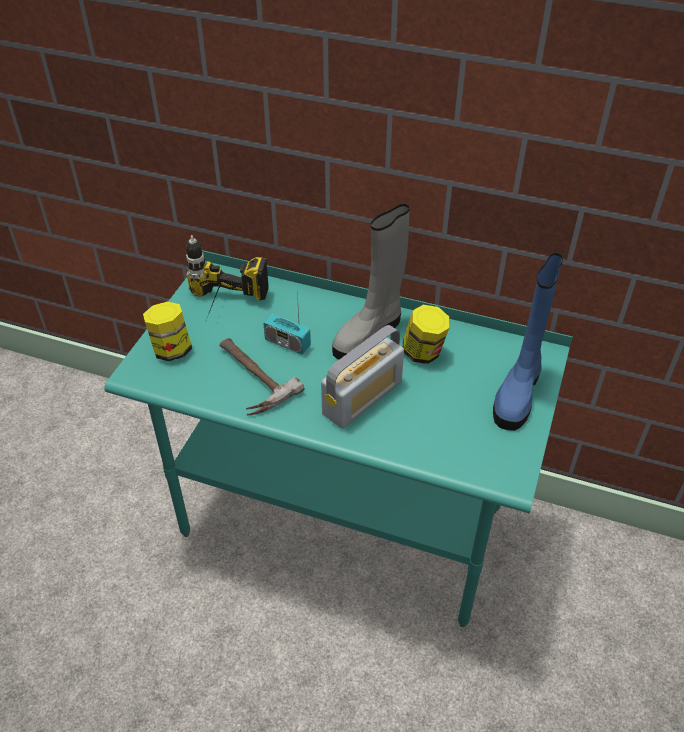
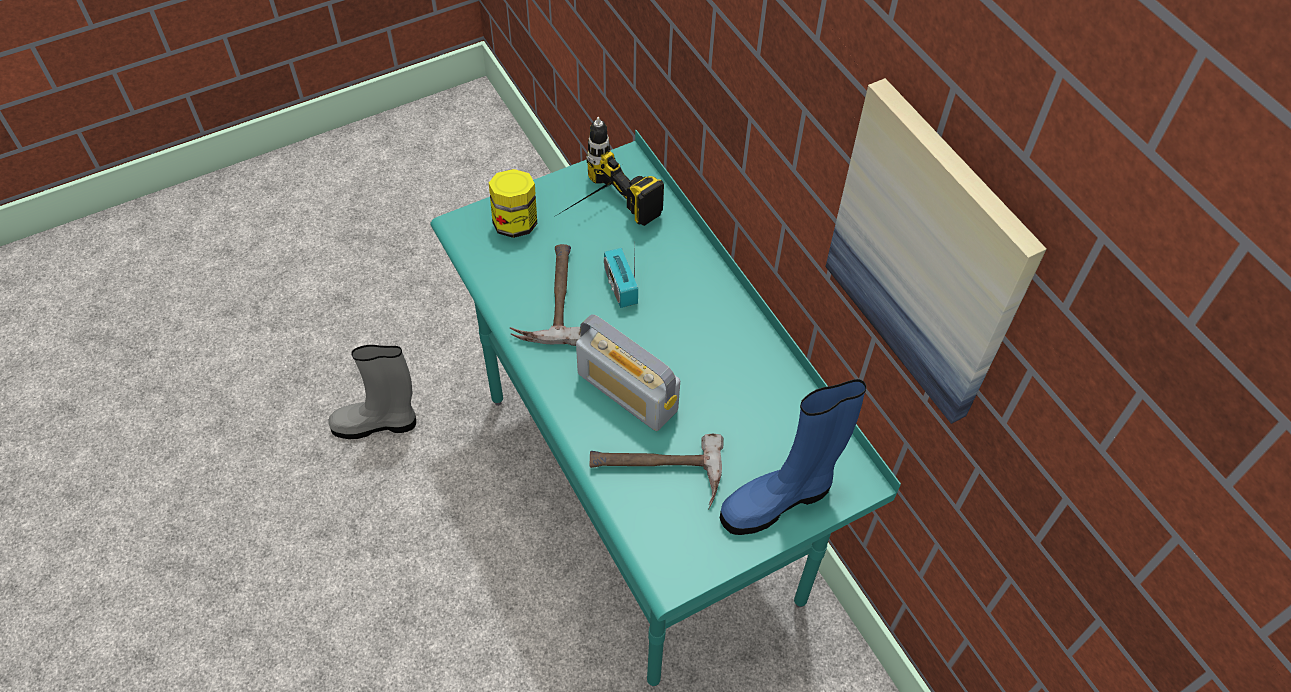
camera: 40 degrees right, 10 degrees up
radio [321,325,404,428] -> radio turned 45 degrees clockwise [576,314,680,431]
grey boot [332,204,410,360] -> grey boot moved to [328,345,416,439]
jar [403,305,450,364] -> none
none -> hammer [590,434,724,510]
none -> picture [825,78,1047,424]

